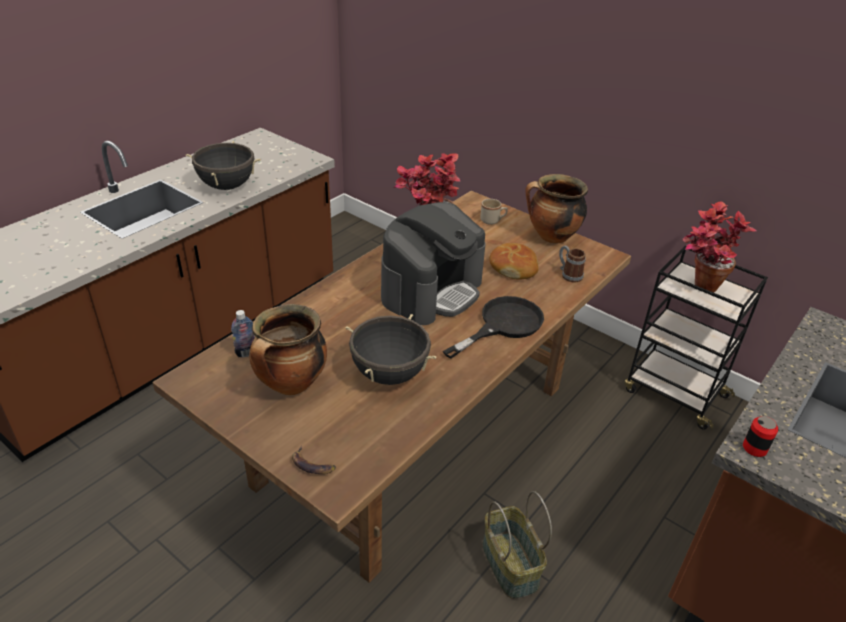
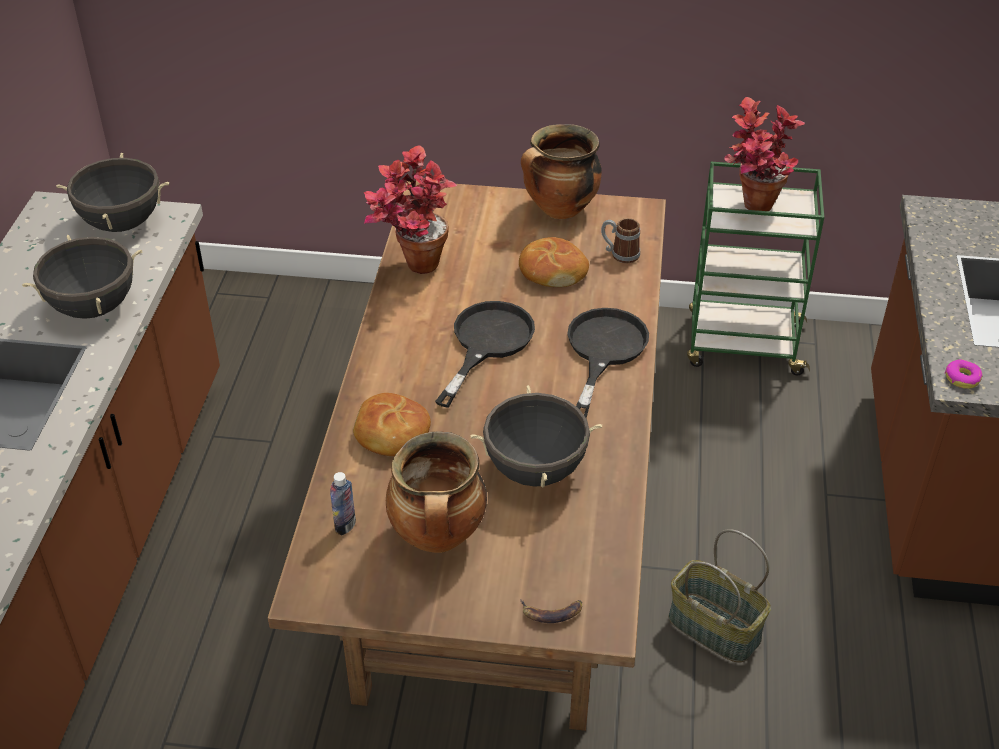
camera: 30 degrees left, 5 degrees up
coffee machine [381,202,485,325] -> black frying pan [435,301,535,408]
beige mug [480,199,508,225] -> none
black cart [625,246,768,430] -> green cart [687,162,824,375]
can [743,416,778,457] -> donut [945,359,982,389]
none -> black cooking pot [56,153,169,232]
none -> bread [353,393,431,456]

